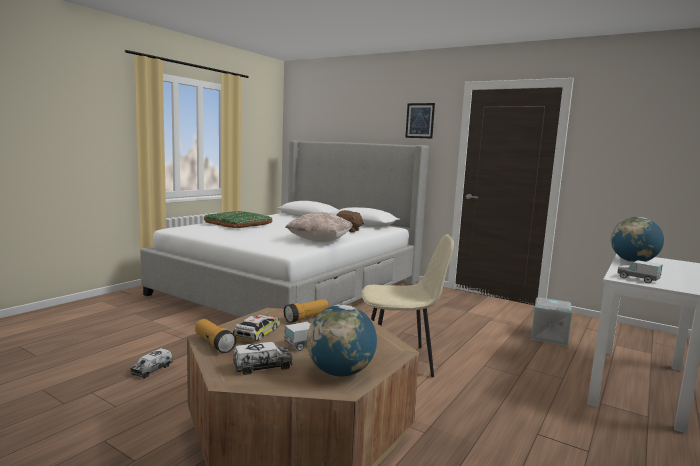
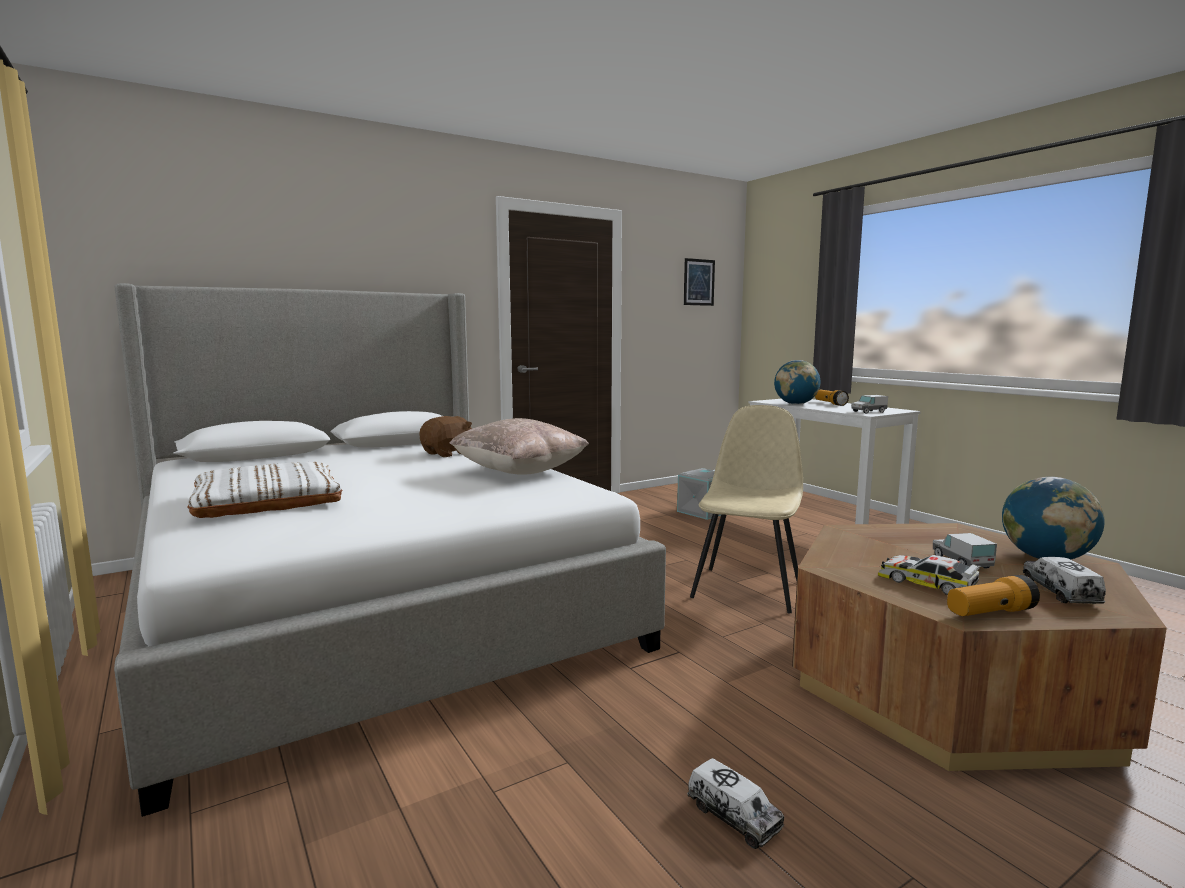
camera: 65 degrees left, 0 degrees up
green pillow [203,211,272,228] -> white pillow [187,462,342,518]
flashlight [284,299,329,323] -> flashlight moved to [815,390,849,406]
picture [405,103,435,138] -> picture moved to [684,258,715,306]

